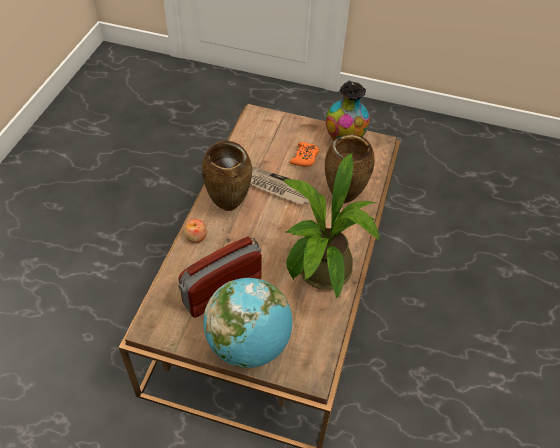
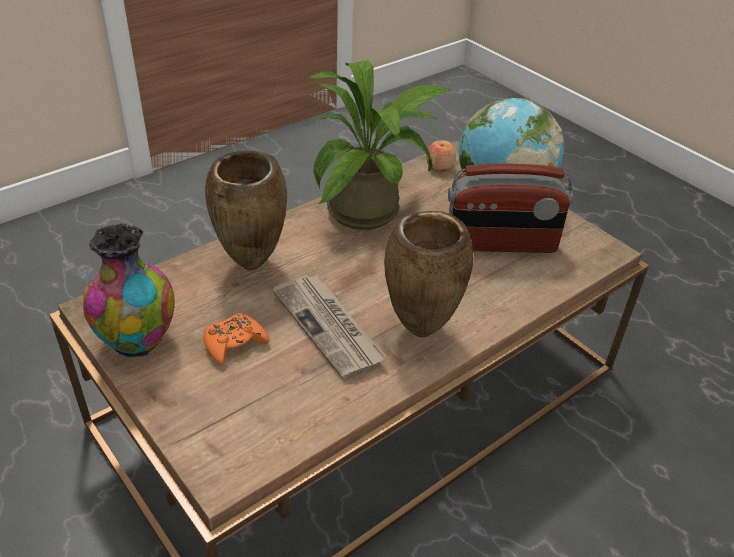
camera: 145 degrees left, 10 degrees down
apple [184,219,207,243] -> apple moved to [426,140,456,171]

